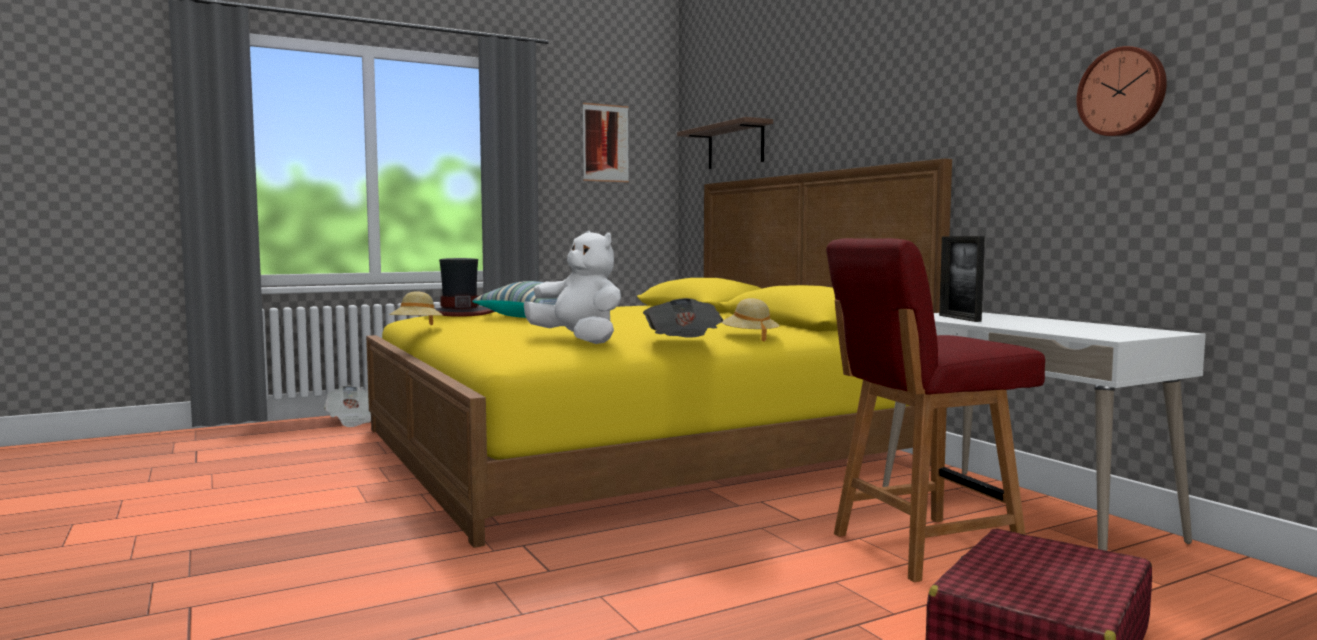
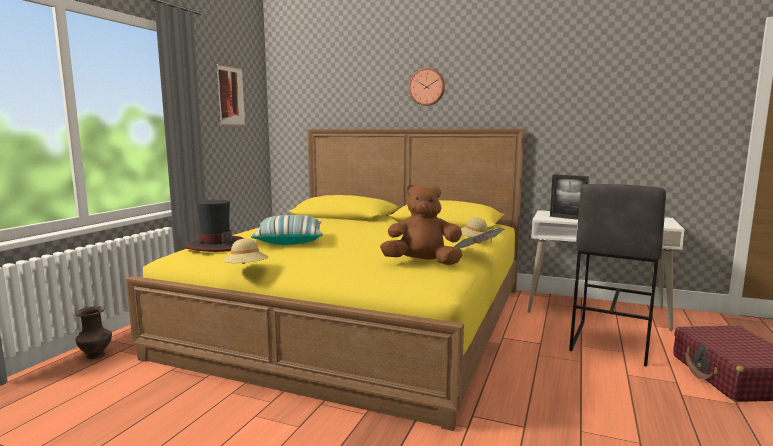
camera: 40 degrees left, 5 degrees up
newspaper [324,385,371,427] -> brown vase [75,306,112,359]
white plush toy [524,231,621,344] -> brown plush toy [380,184,462,265]
shelf [677,117,773,169] -> none
red chair [826,238,1045,582] -> grey stool [569,184,666,367]
wall clock [1077,46,1167,137] -> wall clock moved to [409,68,445,106]

